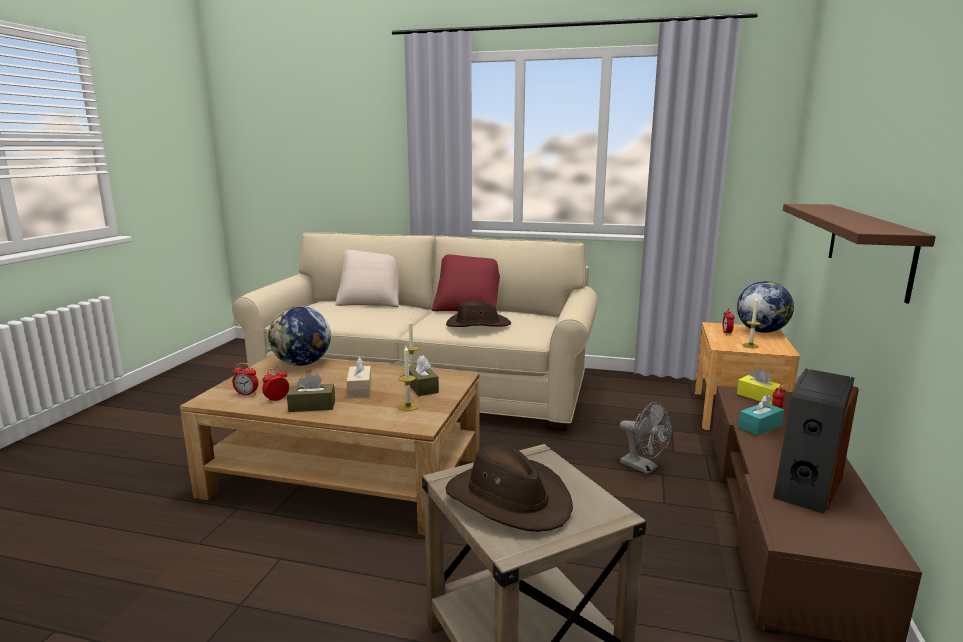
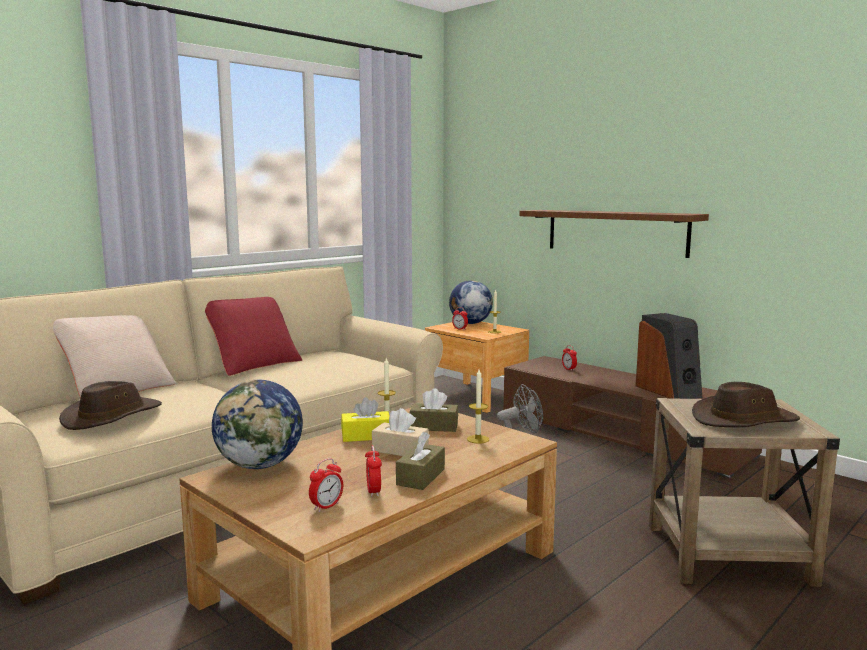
camera: 60 degrees left, 5 degrees down
brown hat [446,301,511,327] -> brown hat moved to [59,381,162,430]
yellow tissue box [737,368,783,405] -> yellow tissue box moved to [341,397,390,442]
turquoise tissue box [738,395,784,436] -> none

